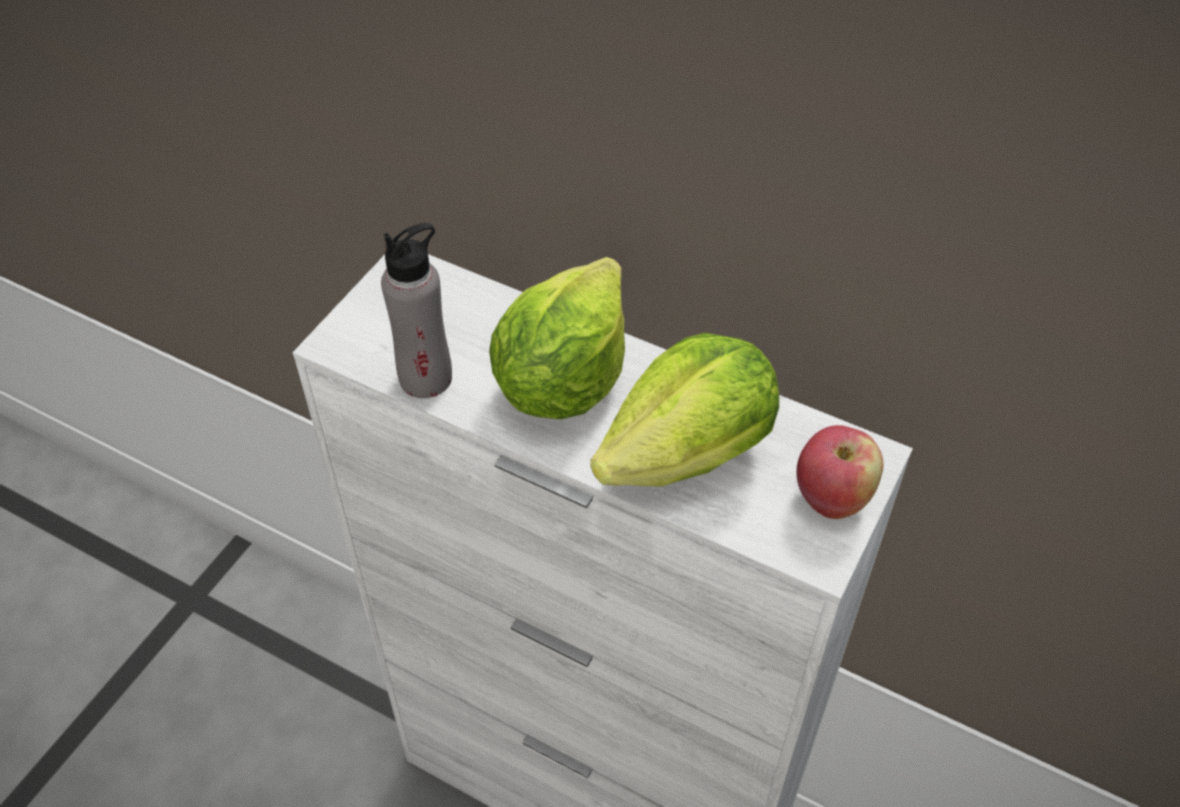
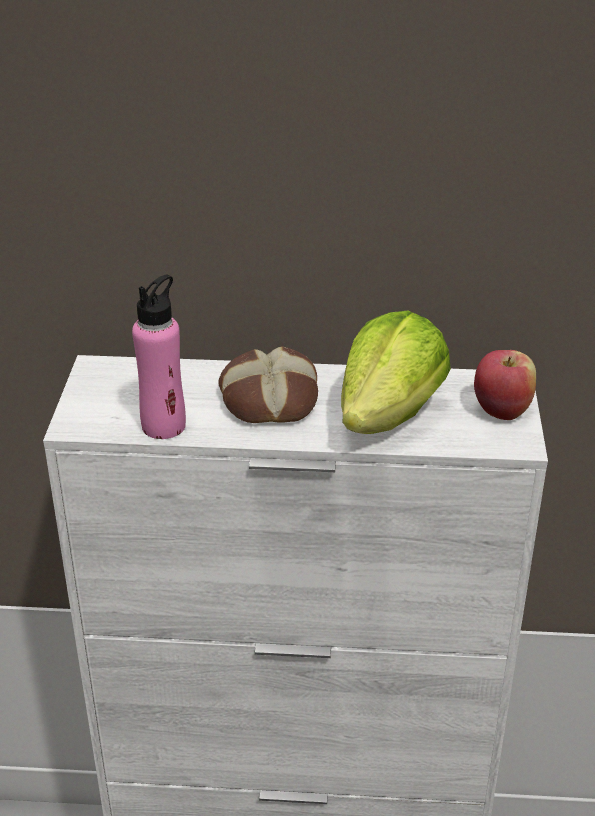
camera: 25 degrees left, 15 degrees down
grey bottle [381,223,452,398] -> pink bottle [132,275,186,439]
lettuce [489,257,625,419] -> bread [218,346,318,423]

